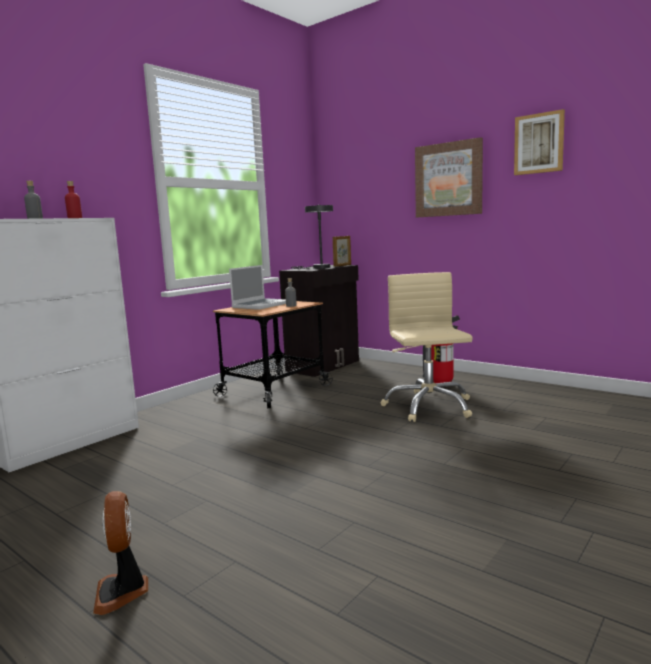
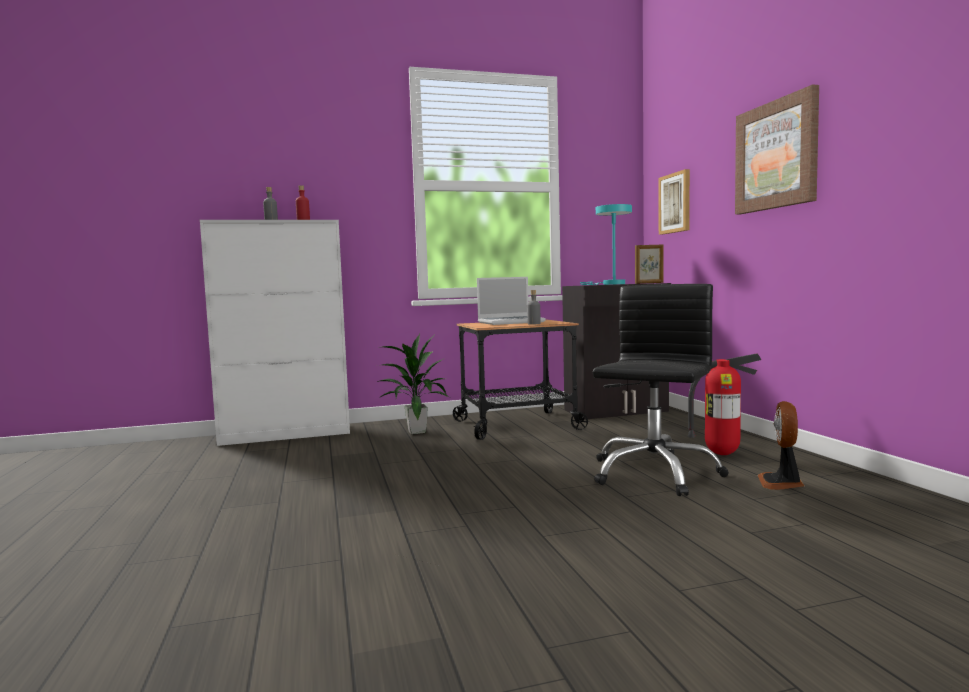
camera: 35 degrees right, 5 degrees down
fan [93,491,148,615] -> fan moved to [758,401,805,490]
grey table lamp [291,205,333,269] -> turquoise table lamp [580,204,632,285]
beige office chair [381,272,473,422] -> black office chair [593,284,729,496]
picture [514,109,565,175] -> picture moved to [659,169,690,235]
none -> potted plant [377,332,449,434]

